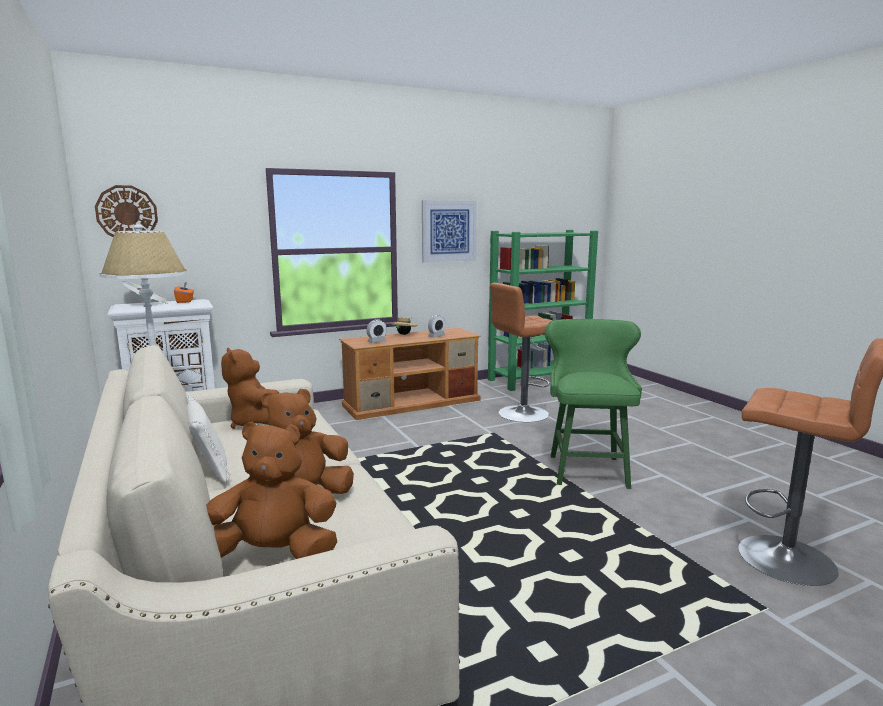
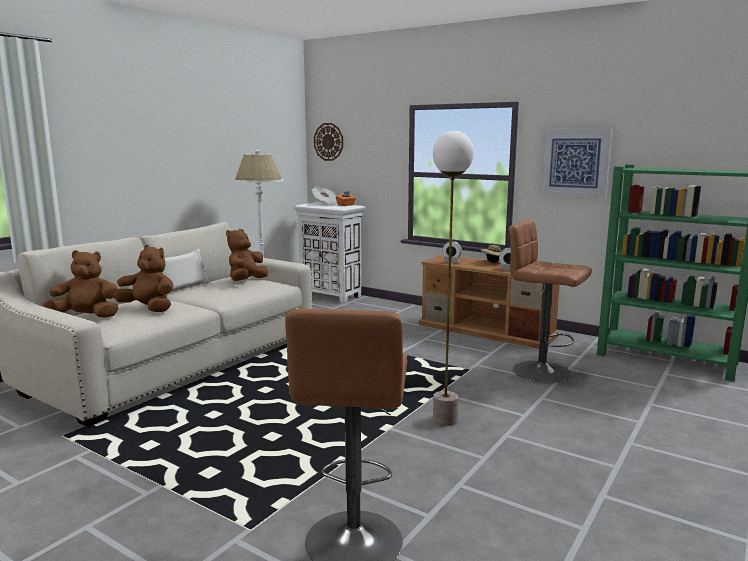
camera: 60 degrees right, 0 degrees up
brown plush toy [206,422,337,559] -> brown plush toy turned 60 degrees counterclockwise [43,250,119,318]
green stool [545,319,642,489] -> floor lamp [433,131,474,426]

